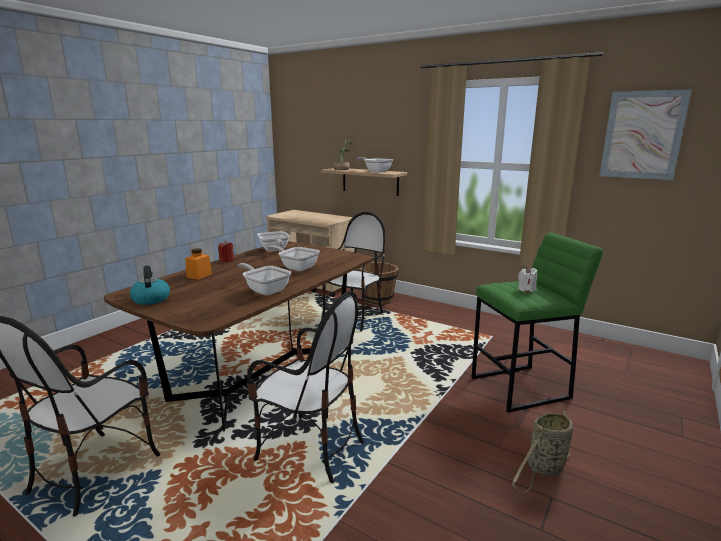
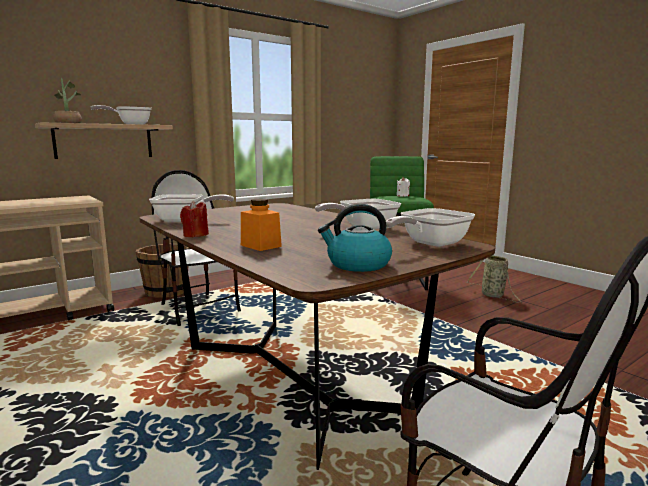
camera: 70 degrees left, 5 degrees down
chair [247,291,364,483] -> none
frying pan [267,246,320,271] -> frying pan moved to [386,208,475,247]
picture [599,89,692,180] -> none

